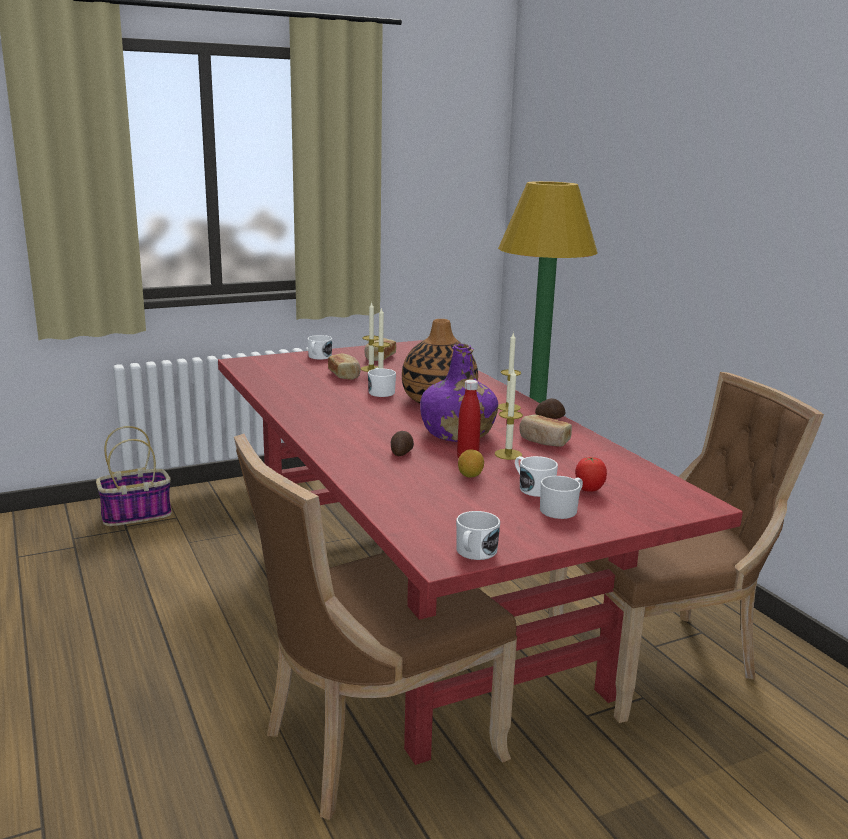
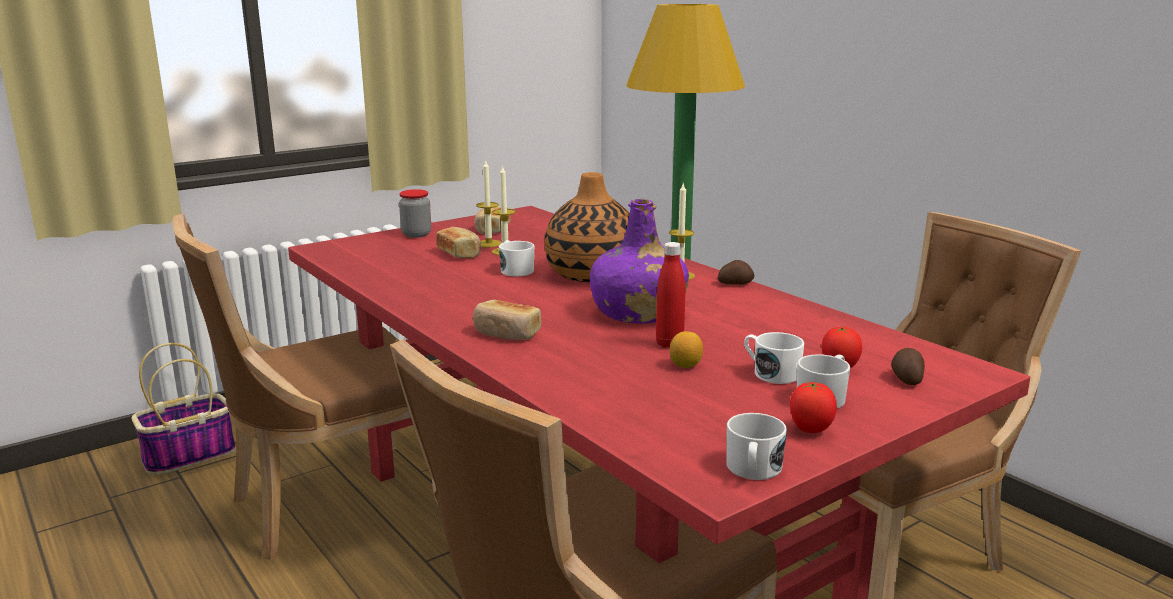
camera: 10 degrees left, 0 degrees up
white mug [308,335,332,359] -> jar [399,189,431,238]
potato [391,431,414,456] -> potato moved to [891,348,925,385]
candle [495,369,523,460] -> none
bread [519,414,572,447] -> bread moved to [473,300,541,340]
none -> brown chair [173,213,438,560]
none -> tomato [790,382,837,433]

